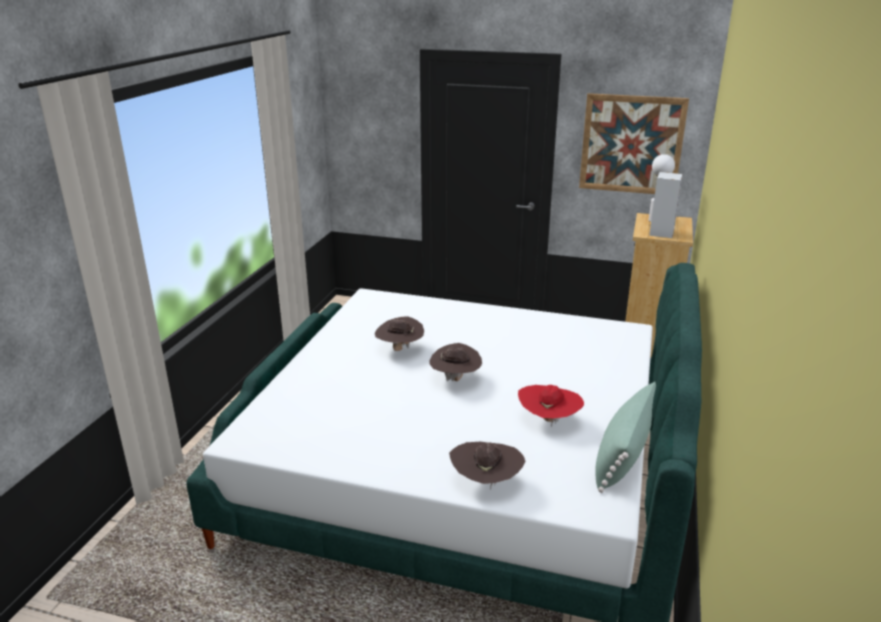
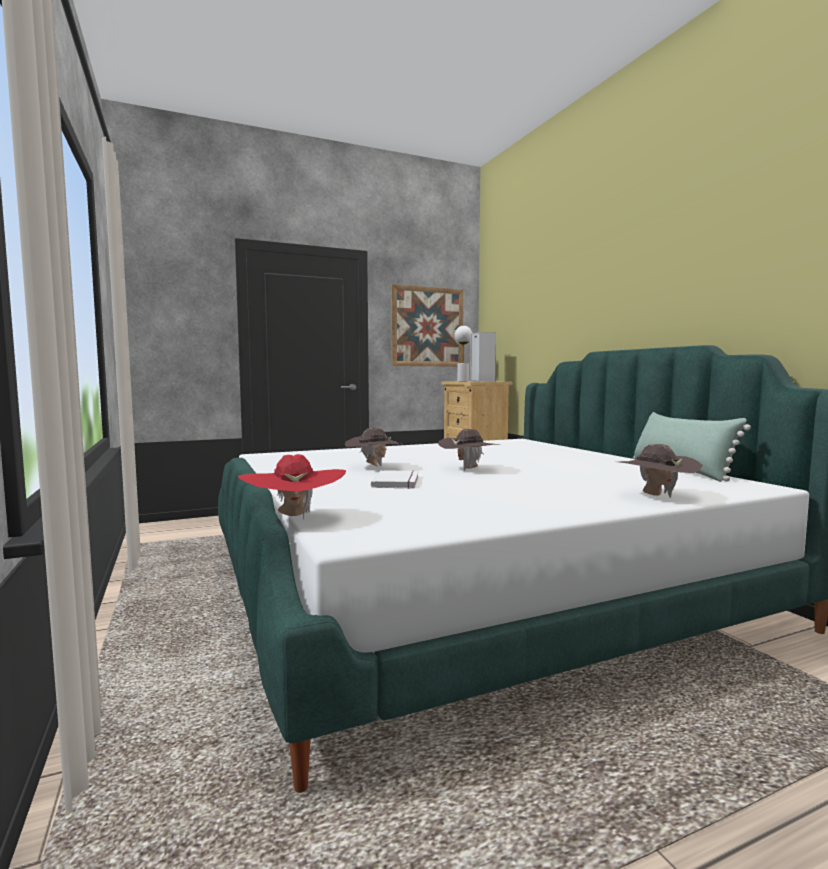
camera: 40 degrees left, 20 degrees down
red hat [518,385,584,427] -> red hat moved to [237,454,346,520]
none -> white book [371,470,419,489]

